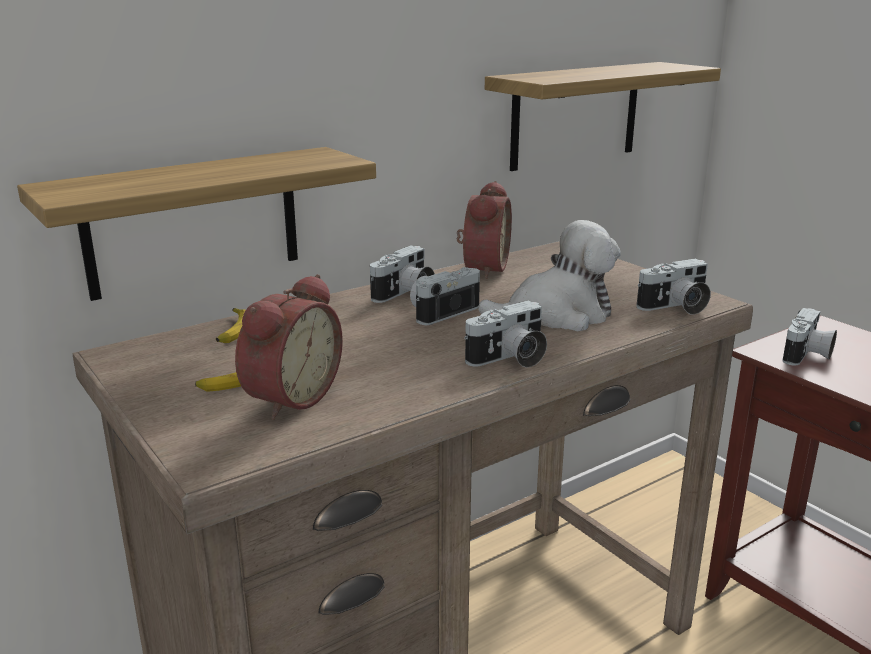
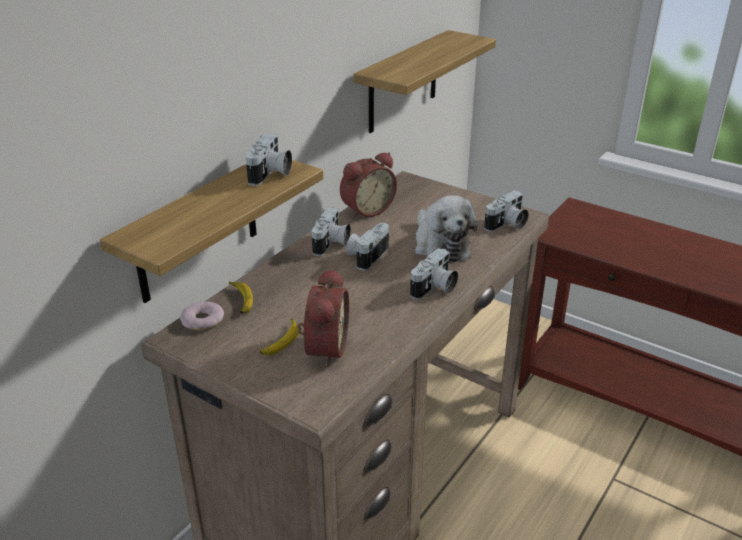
camera: 20 degrees left, 10 degrees up
alarm clock [457,181,512,279] -> alarm clock turned 60 degrees clockwise [340,152,397,219]
plush toy [478,220,621,332] -> plush toy turned 105 degrees clockwise [415,195,477,263]
camera [782,308,837,365] -> camera moved to [245,133,292,186]
none -> donut [180,302,224,330]

